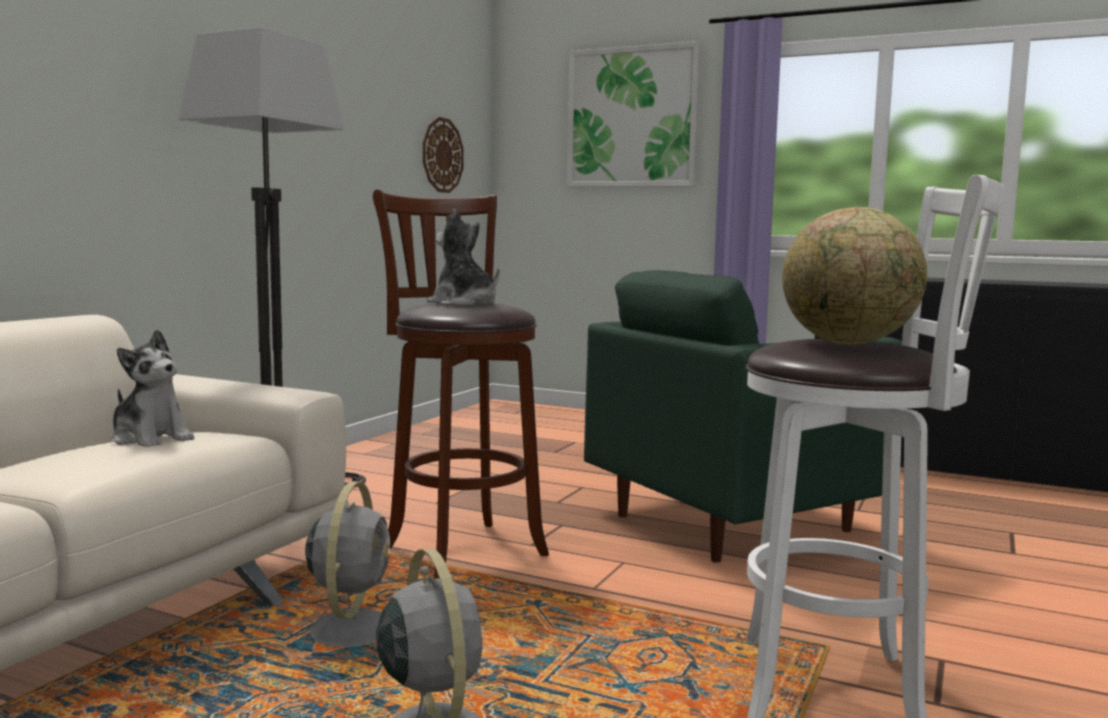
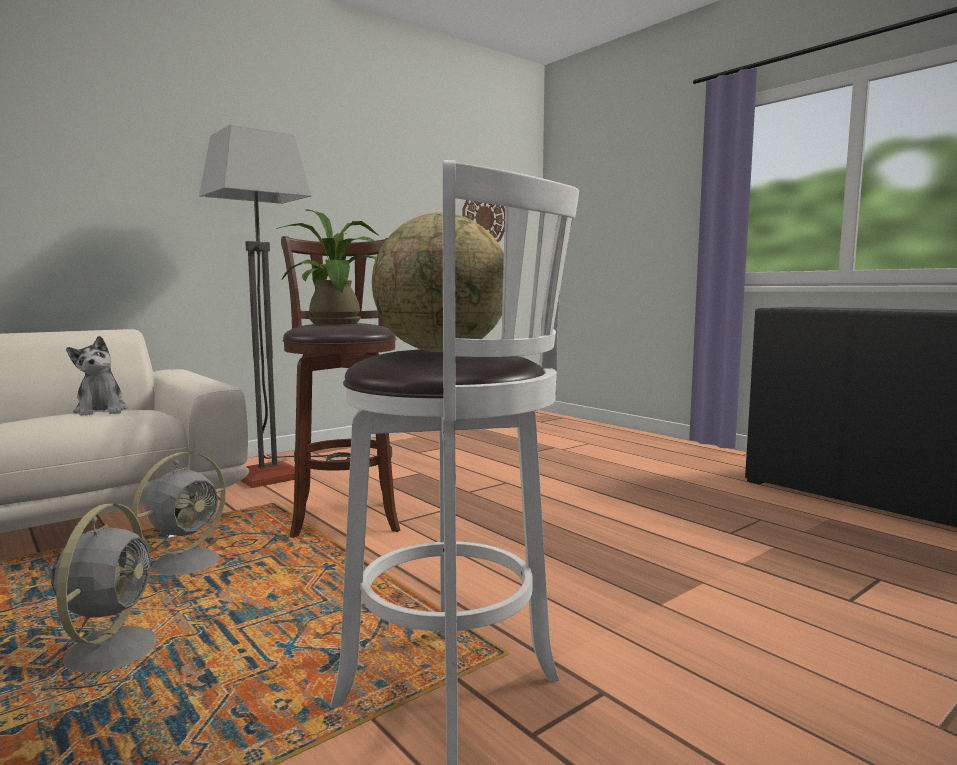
camera: 25 degrees right, 0 degrees up
plush toy [427,209,499,306] -> potted plant [276,209,380,324]
picture [567,41,701,187] -> none
green armchair [584,270,902,563] -> none

